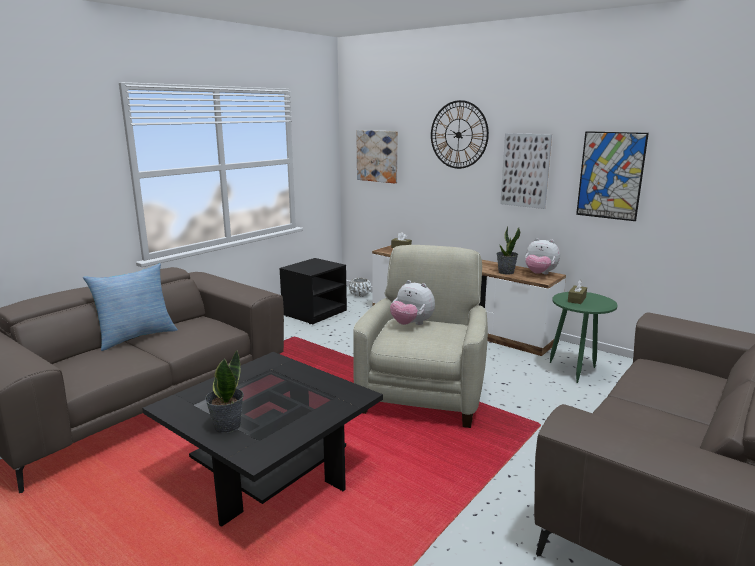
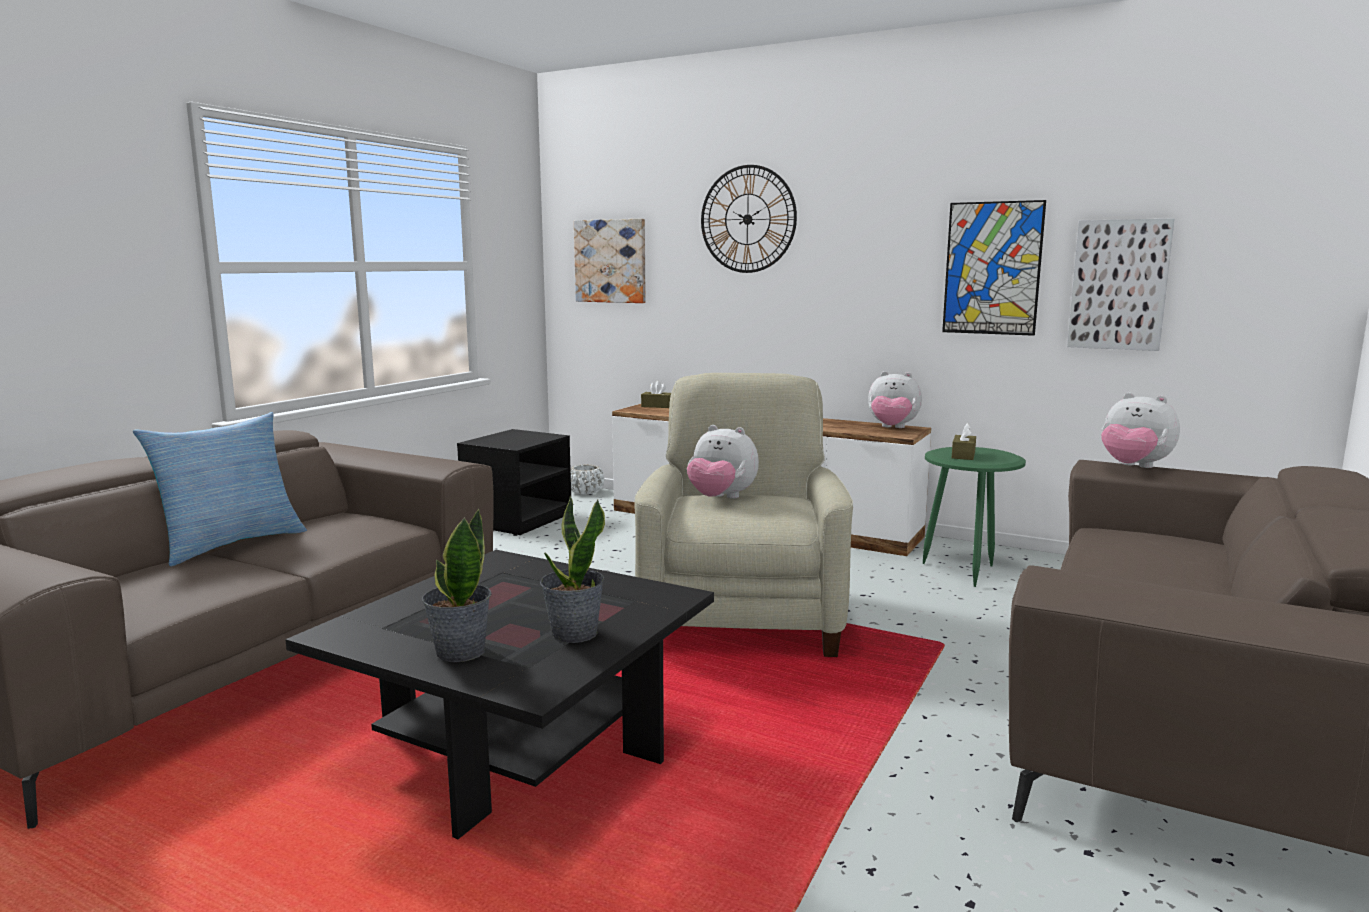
camera: 10 degrees left, 5 degrees down
potted plant [497,226,520,275] -> potted plant moved to [540,496,605,643]
picture [500,133,552,209] -> picture moved to [1067,218,1175,351]
none -> plush toy [1101,392,1180,468]

